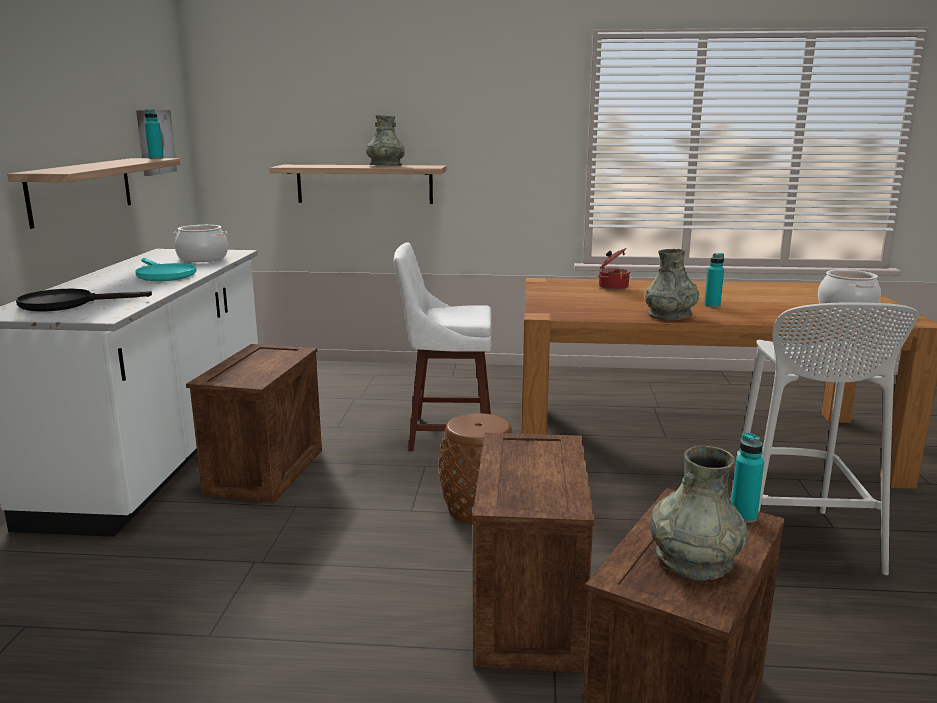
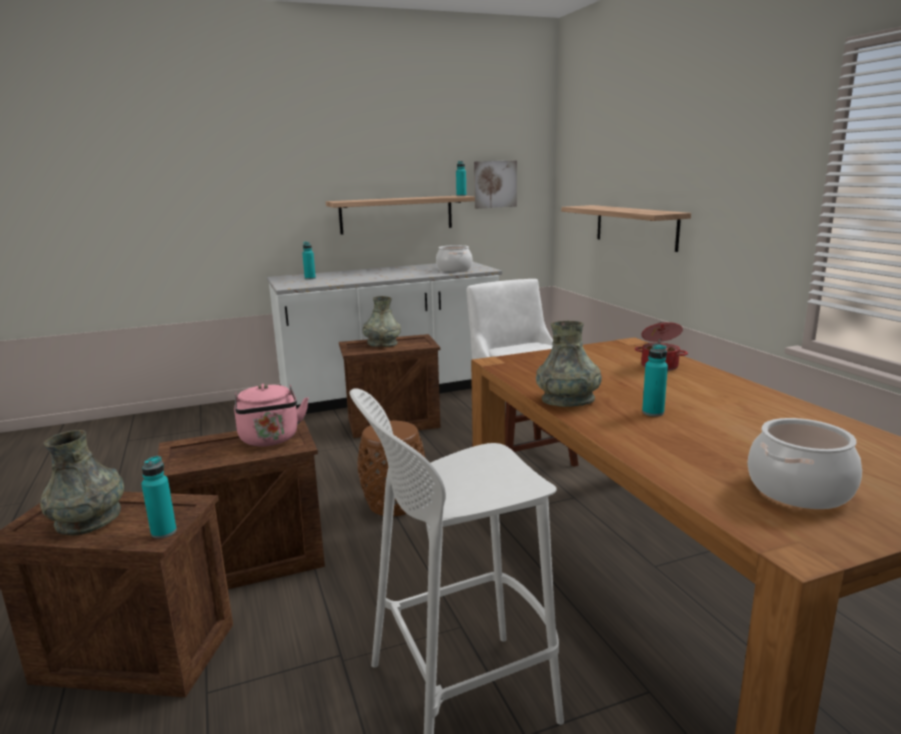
camera: 65 degrees right, 0 degrees up
black frying pan [16,289,152,312] -> turquoise bottle [302,242,316,280]
turquoise frying pan [135,258,197,281] -> none
grey vase [366,115,405,166] -> grey vase moved to [363,296,401,347]
none -> pink kettle [234,384,309,447]

